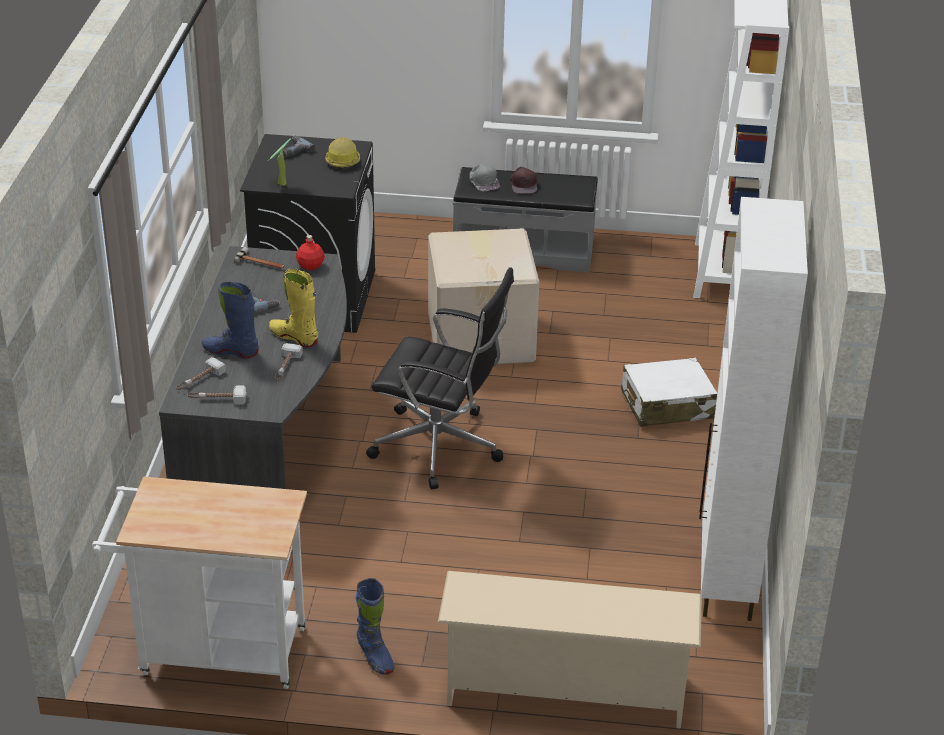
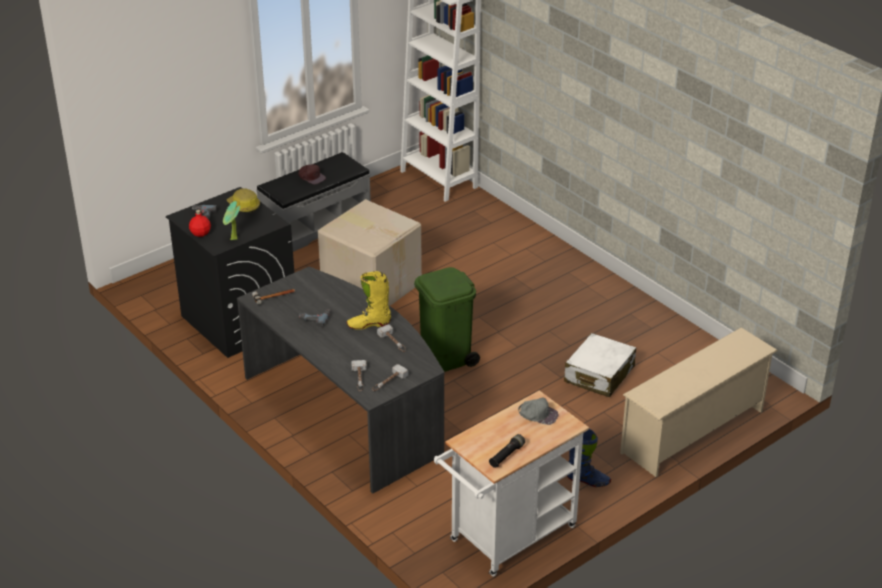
camera: 45 degrees left, 0 degrees up
blue boot [202,282,259,358] -> none
red bottle [296,235,325,270] -> red bottle moved to [189,210,211,237]
black office chair [366,267,514,489] -> green trash can [414,267,480,372]
grey cap [470,164,501,191] -> grey cap moved to [518,397,559,425]
white suitcase [621,357,717,427] -> white suitcase moved to [564,333,636,397]
white cabinet [699,197,808,621] -> none
none -> black flashlight [489,434,525,468]

